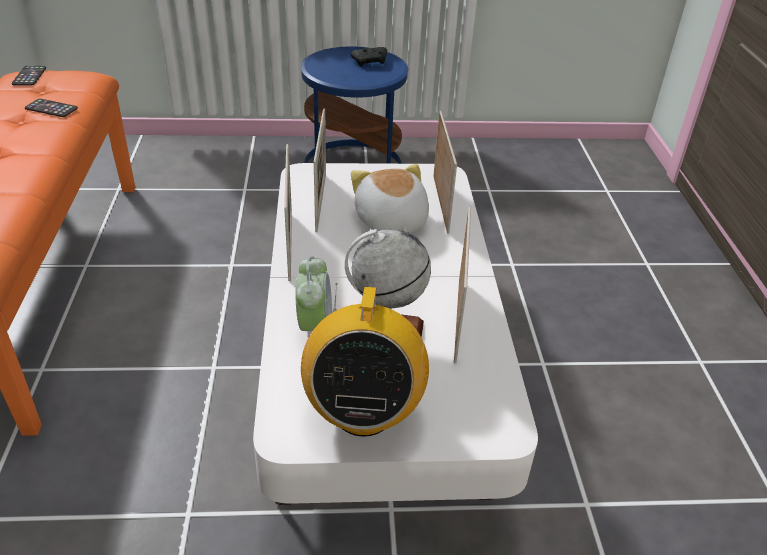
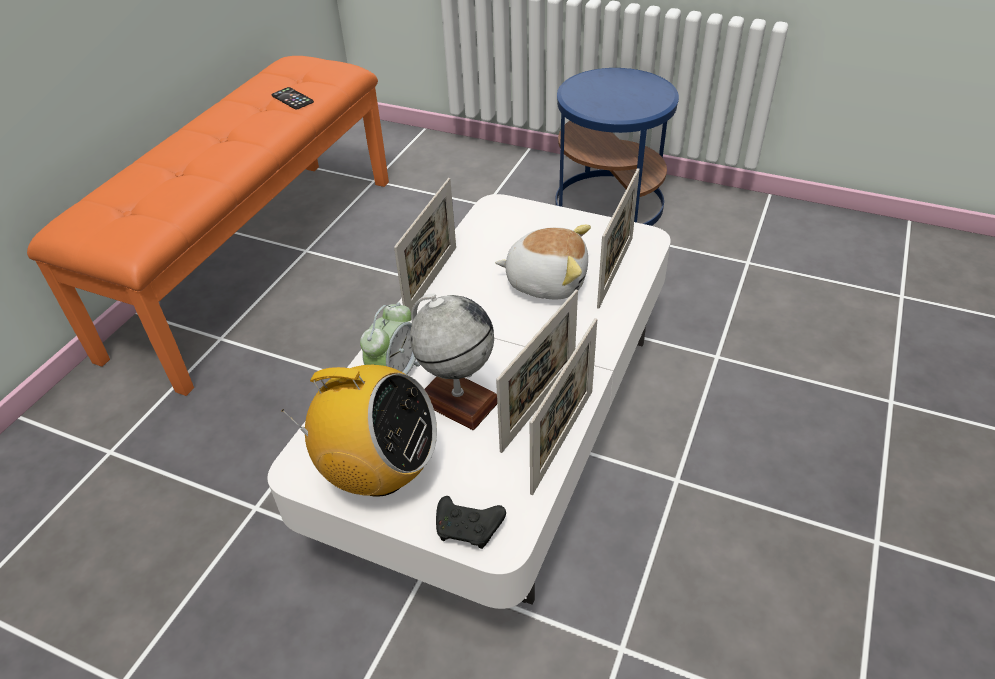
camera: 30 degrees right, 5 degrees up
phone [12,66,46,86] -> none
radio [301,283,429,437] -> radio turned 105 degrees counterclockwise [281,365,437,497]
picture frame [314,108,326,232] -> picture frame moved to [530,318,597,495]
black game controller [351,47,387,67] -> black game controller moved to [436,496,506,549]
plush toy [351,164,429,233] -> plush toy turned 90 degrees clockwise [495,225,591,299]

